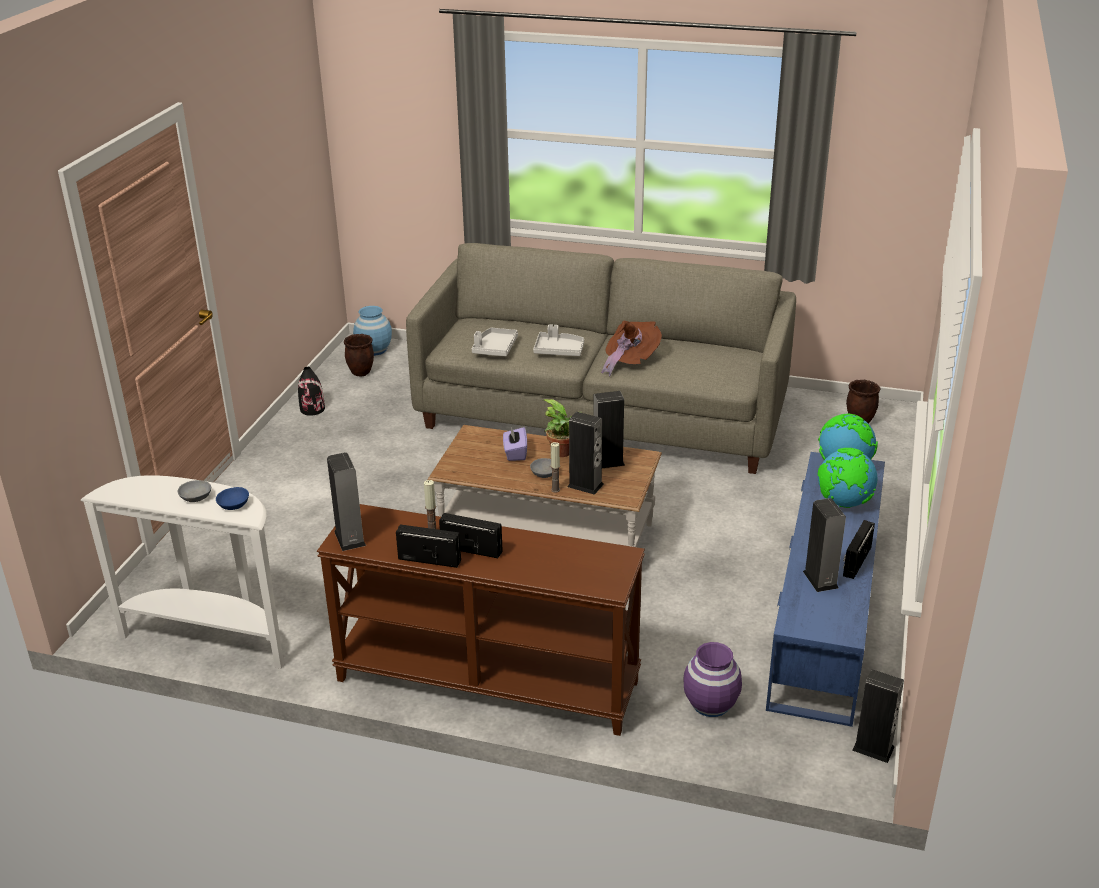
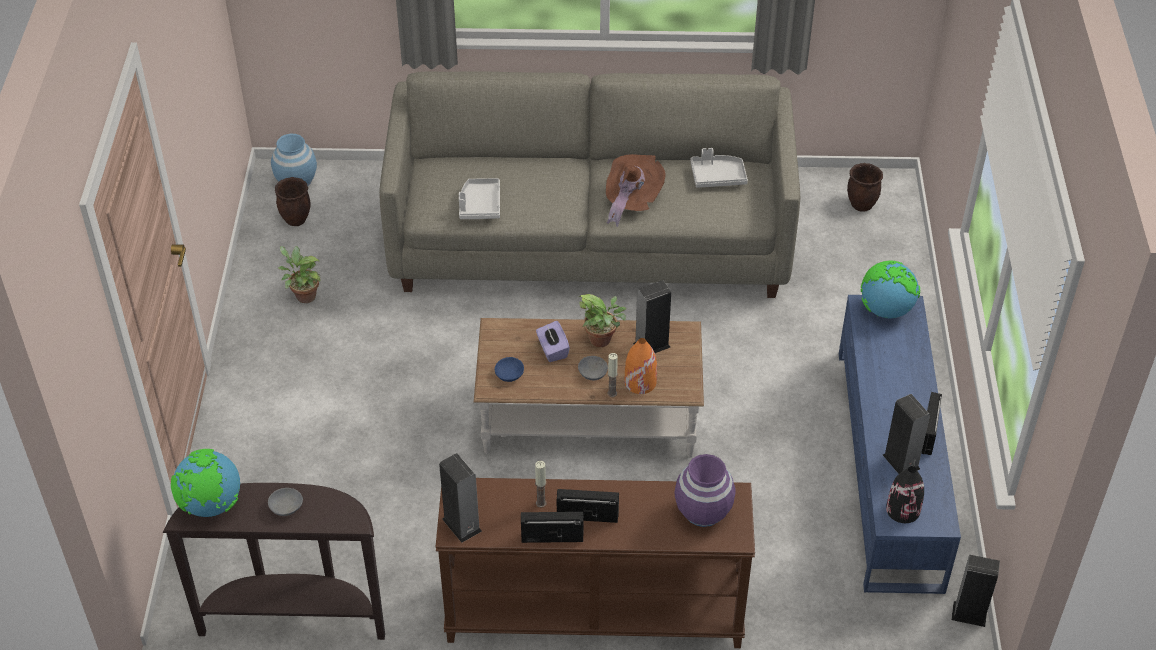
camera: 15 degrees left, 15 degrees up
white console table [80,475,284,669] -> brown console table [162,483,385,640]
blue bowl [216,487,249,510] -> blue bowl moved to [495,357,524,382]
black vase [298,367,325,416] -> black vase moved to [886,466,924,523]
grey tray [533,324,584,356] -> grey tray moved to [690,148,748,188]
speaker [567,412,604,495] -> orange vase [625,338,657,394]
purple vase [684,642,742,717] -> purple vase moved to [674,454,736,527]
globe [818,448,877,508] -> globe moved to [171,449,240,517]
none -> potted plant [278,246,320,303]

